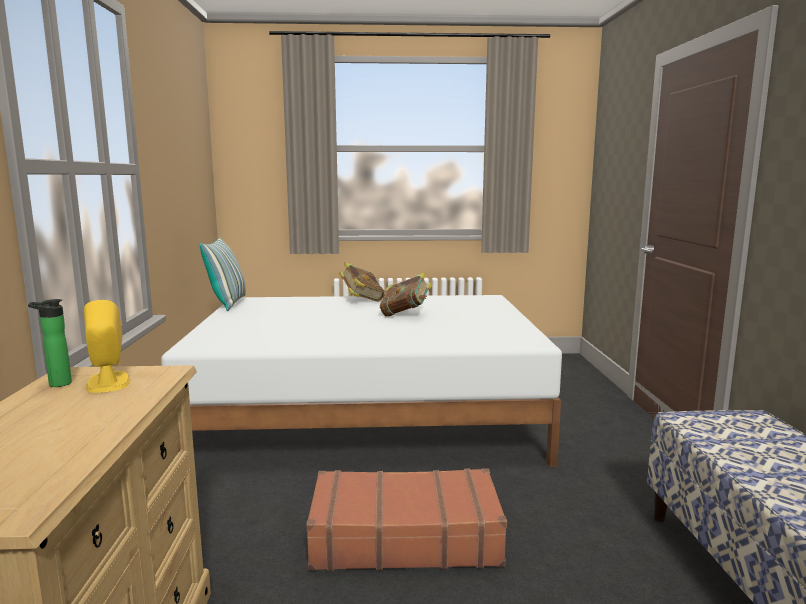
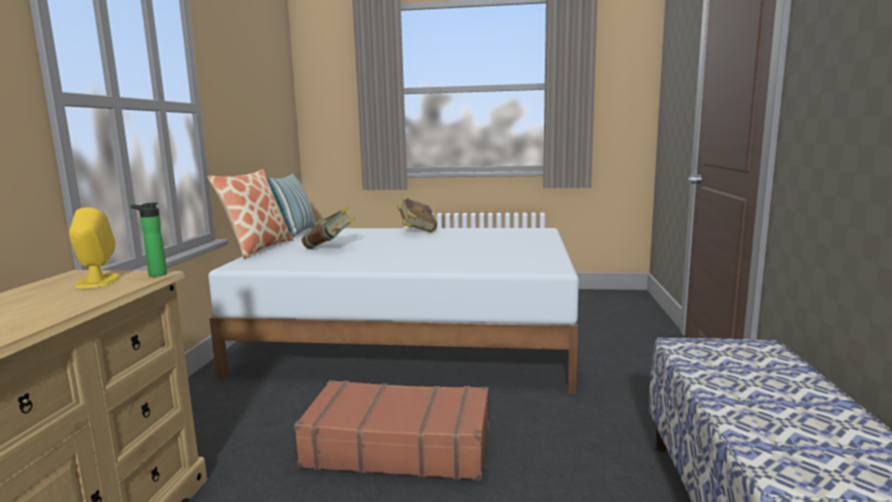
camera: 10 degrees right, 0 degrees up
bottle [28,299,72,387] -> bottle moved to [131,203,167,277]
book [380,272,432,316] -> book moved to [301,207,355,249]
none -> pillow [208,169,293,259]

